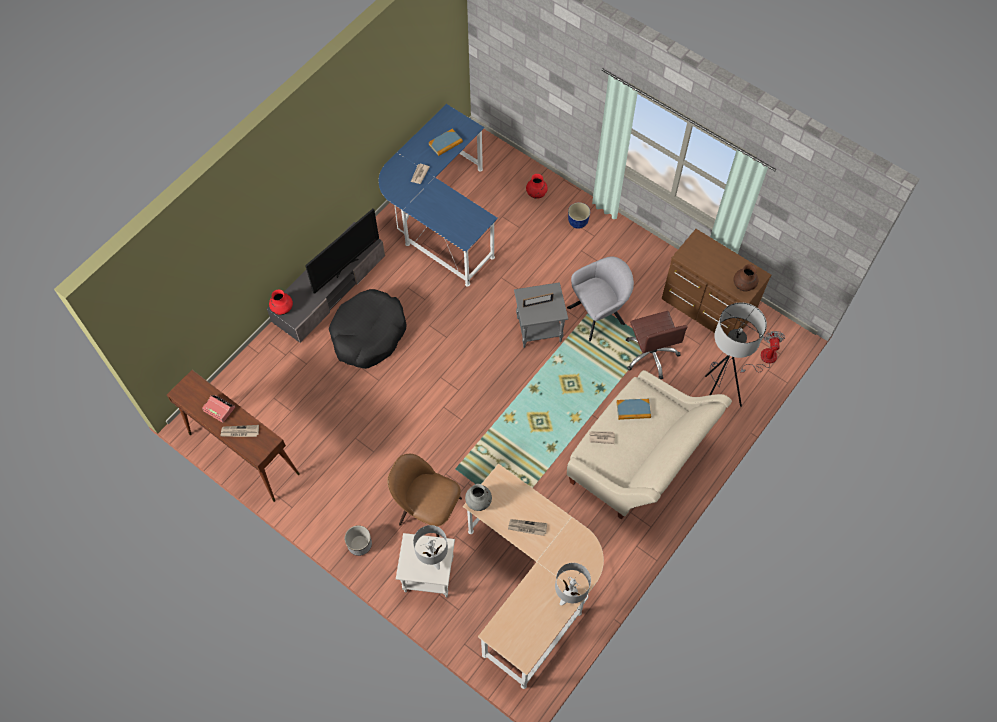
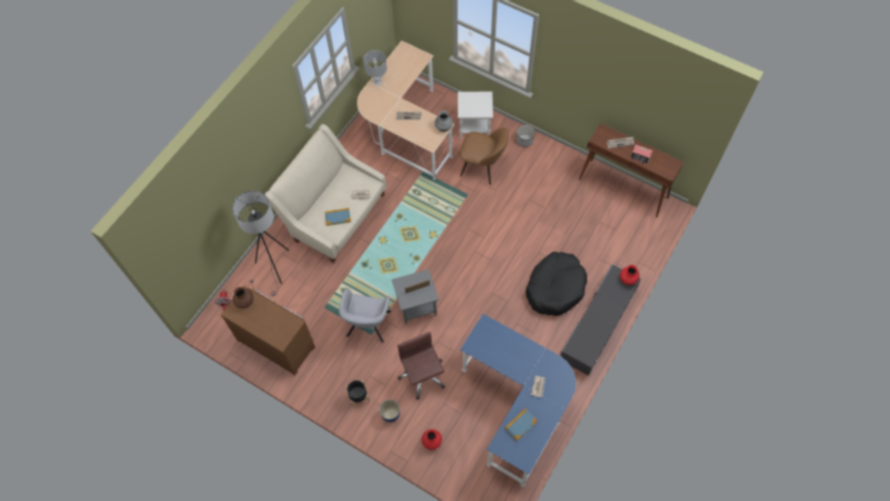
camera: 175 degrees right, 0 degrees up
television [305,209,379,294] -> none
grey table lamp [413,525,448,570] -> none
grey armchair [567,256,634,341] -> grey armchair turned 45 degrees counterclockwise [339,289,391,343]
brown office chair [626,311,688,379] -> brown office chair moved to [397,332,445,400]
none -> black planter [346,380,370,408]

